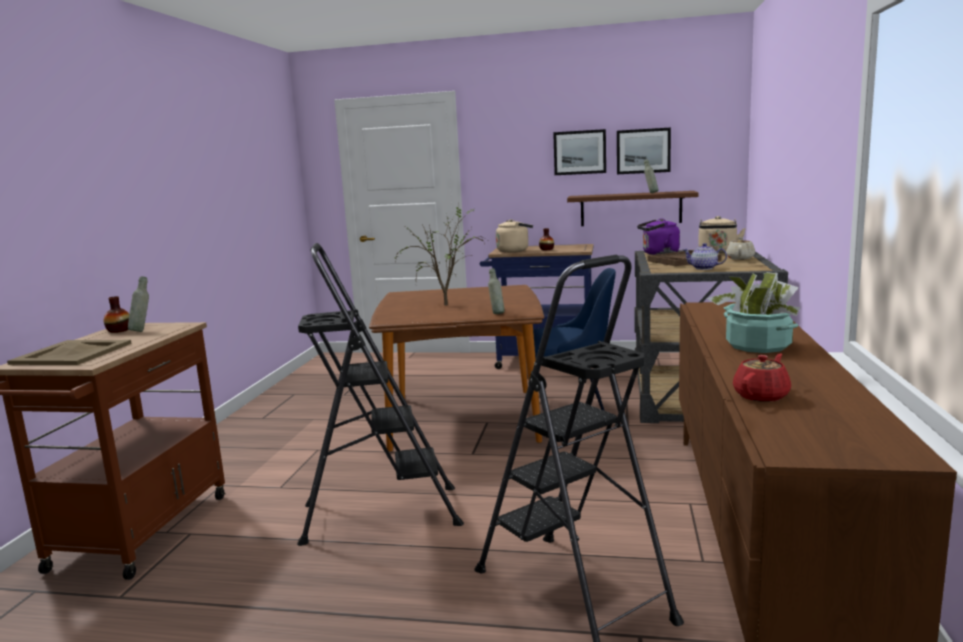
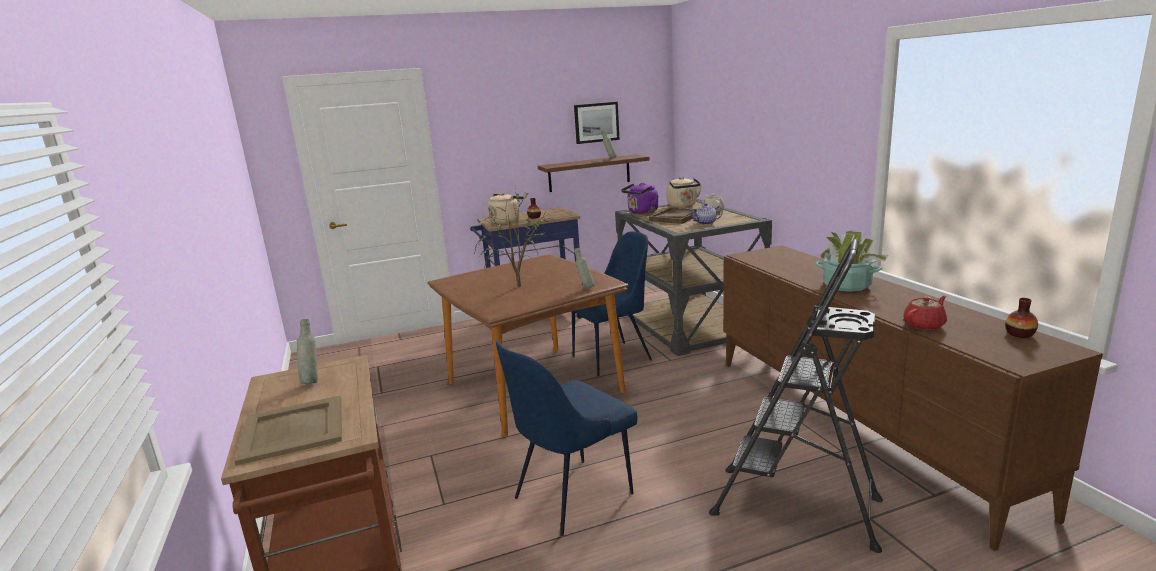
camera: 30 degrees left, 5 degrees up
vase [104,296,129,333] -> vase moved to [1005,298,1038,338]
step ladder [297,243,464,546] -> blue chair [496,341,637,536]
picture [553,129,606,175] -> none
red teapot [733,354,791,402] -> red teapot turned 45 degrees clockwise [903,296,947,330]

